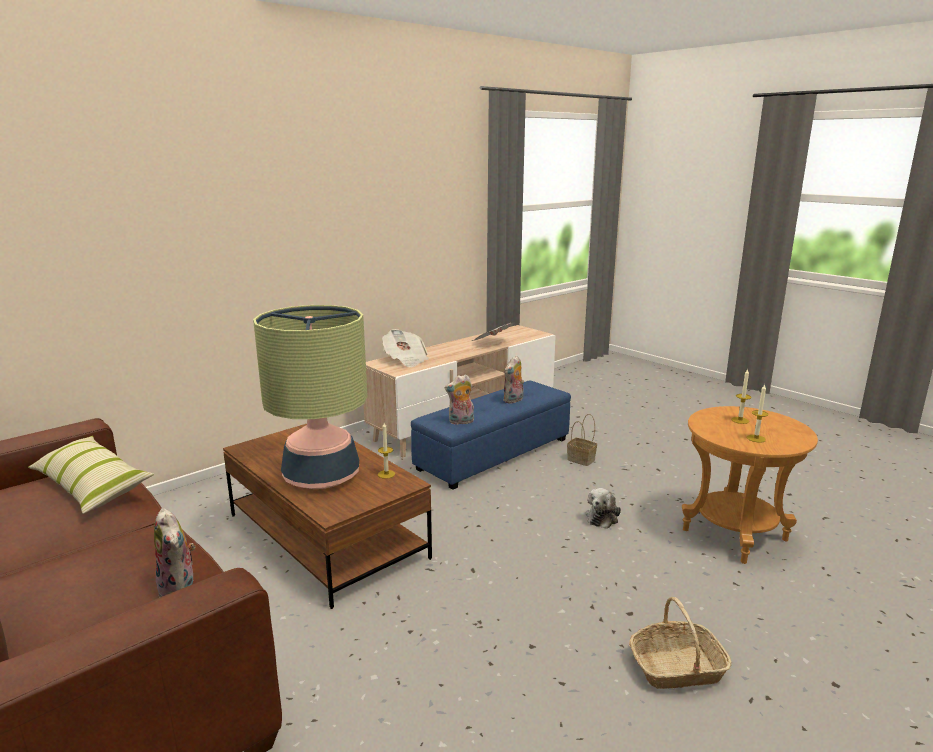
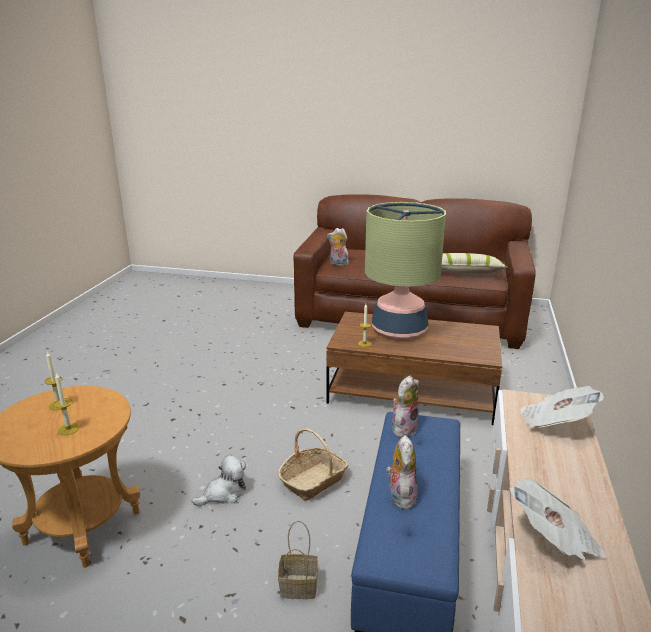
camera: 145 degrees right, 5 degrees up
plush toy [586,488,621,529] -> plush toy turned 60 degrees clockwise [192,455,246,506]
basket [629,597,732,689] -> basket moved to [278,428,348,501]

